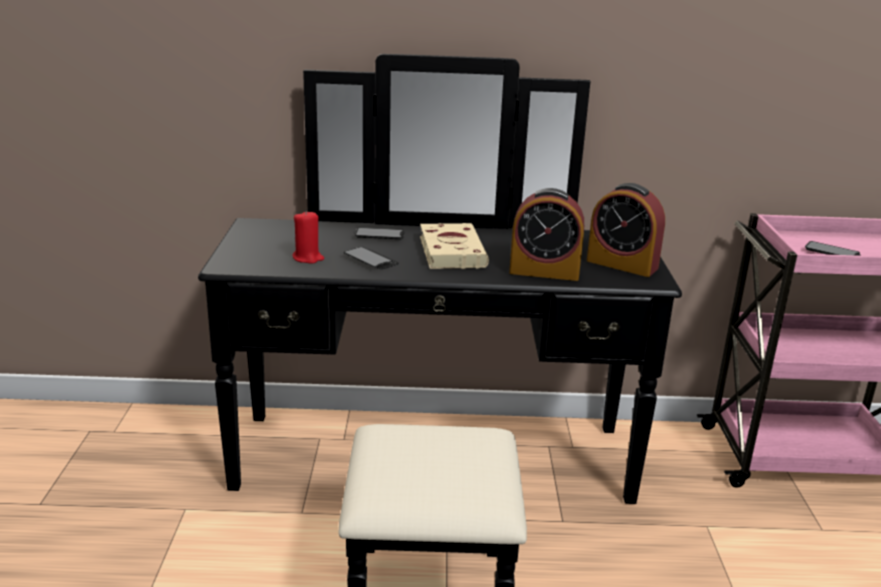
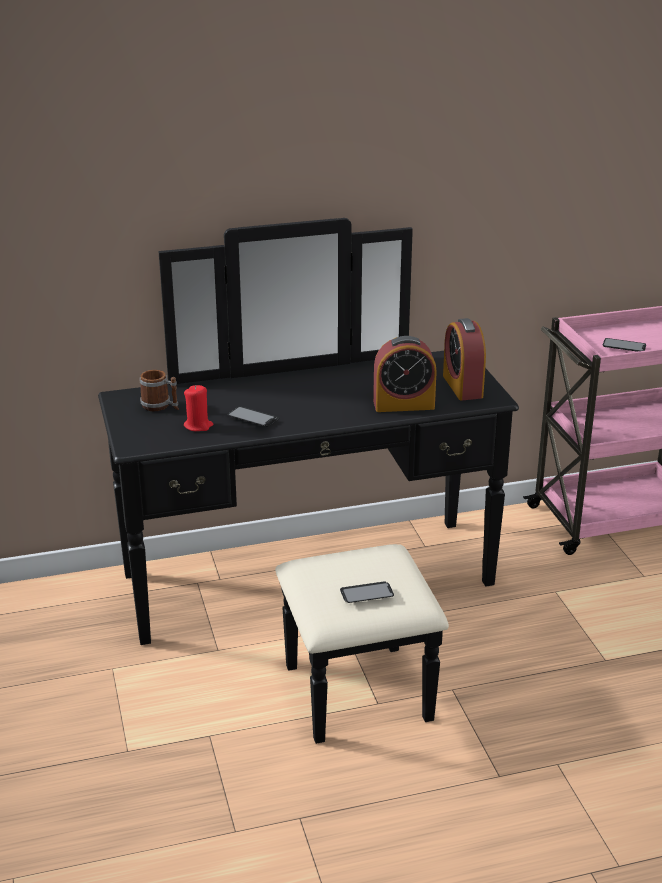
camera: 15 degrees left, 5 degrees up
phone [355,228,405,239] -> phone moved to [340,582,394,603]
beige book [420,223,489,269] -> none
alarm clock [587,183,665,277] -> alarm clock turned 60 degrees clockwise [443,318,486,401]
none -> mug [140,370,179,411]

